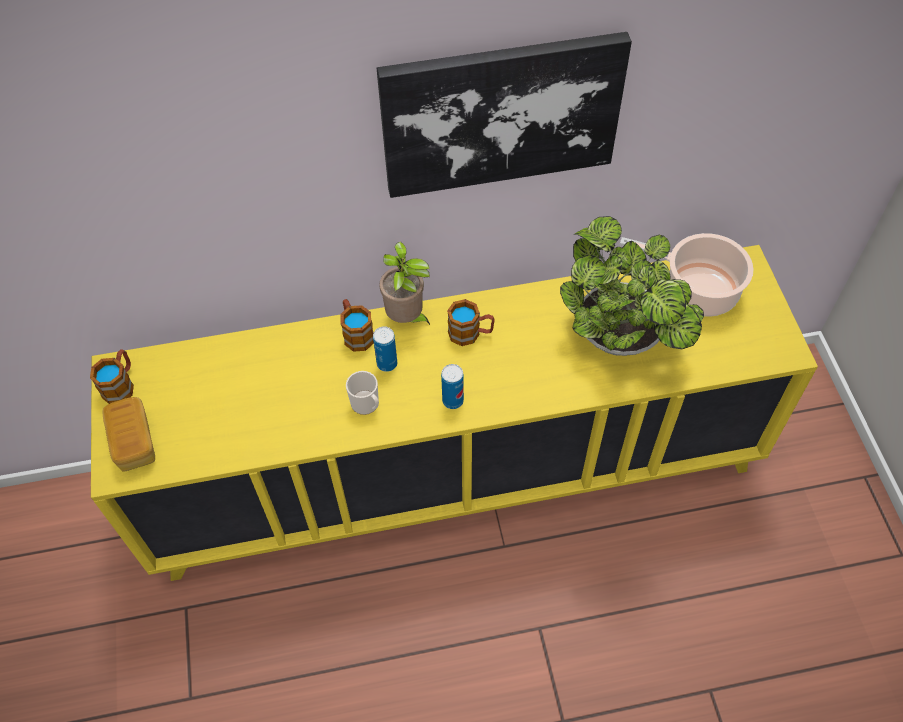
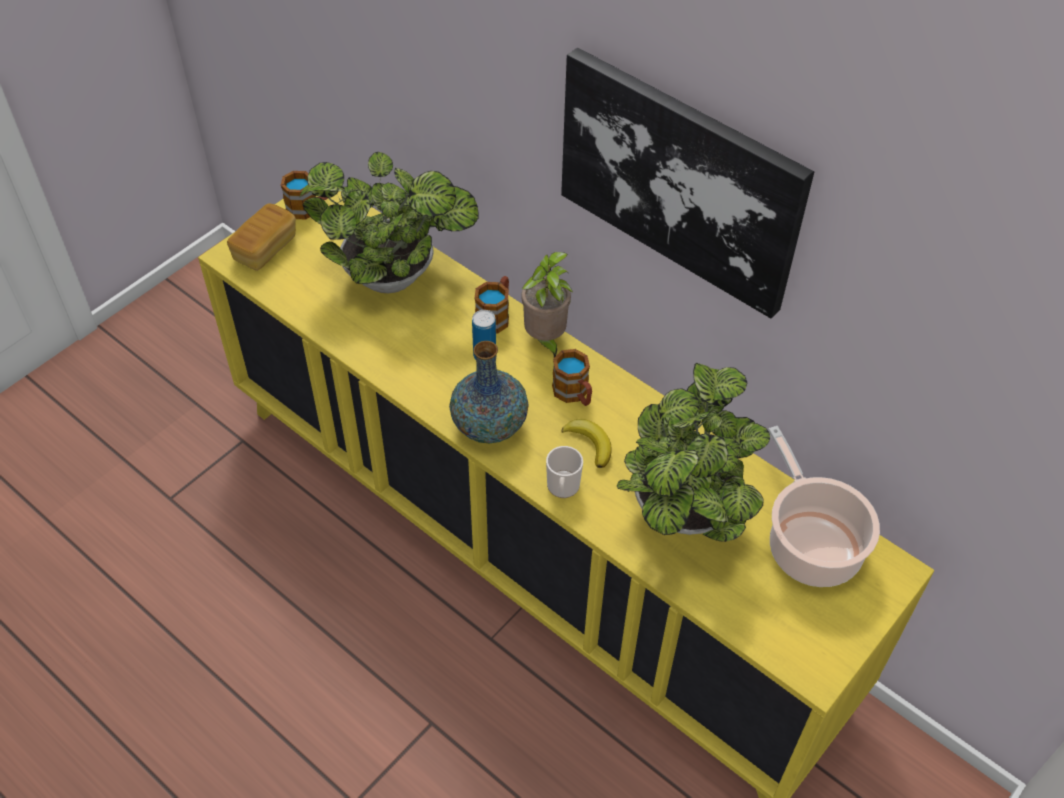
camera: 50 degrees right, 5 degrees down
mug [346,371,379,415] -> mug moved to [546,446,583,498]
can [441,364,464,409] -> vase [449,341,529,443]
none -> potted plant [300,152,478,293]
none -> banana [561,419,612,468]

